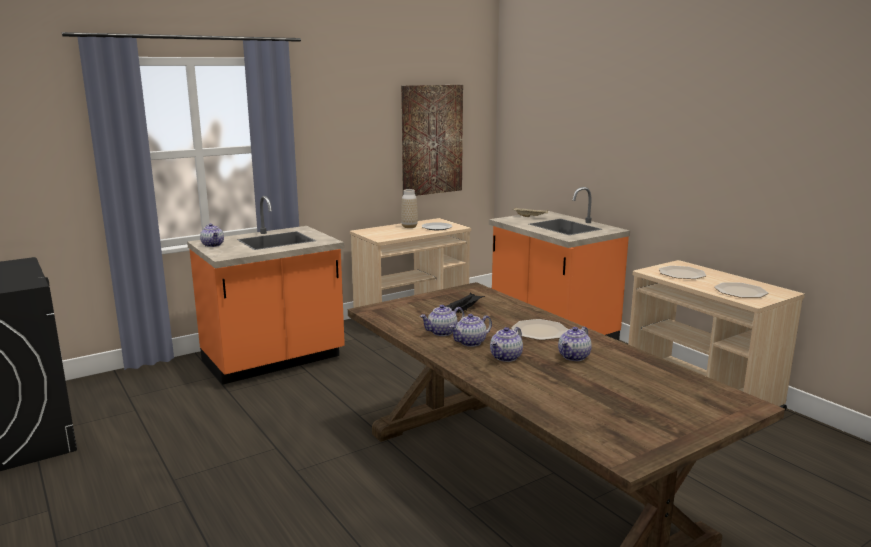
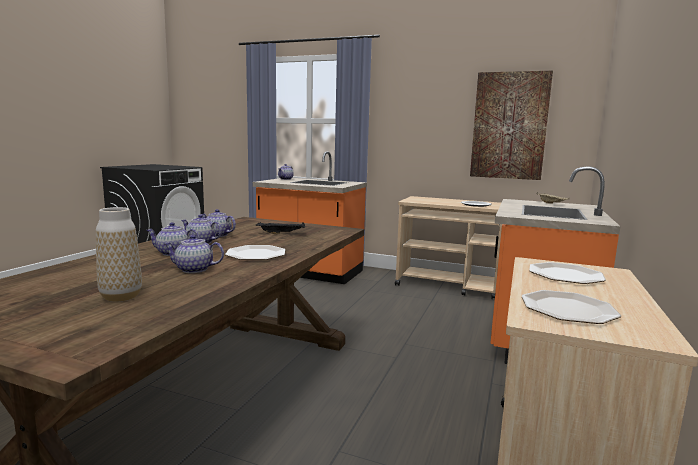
camera: 55 degrees right, 5 degrees down
vase [401,189,418,228] -> vase moved to [96,207,142,302]

